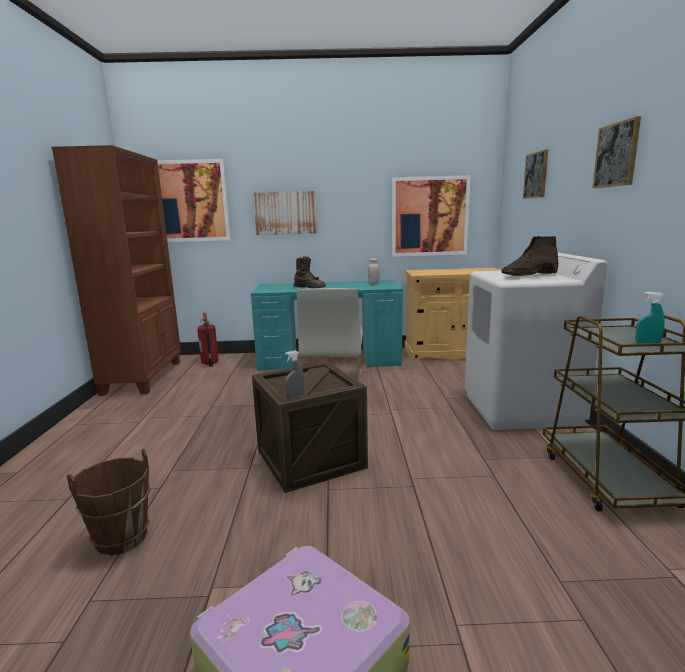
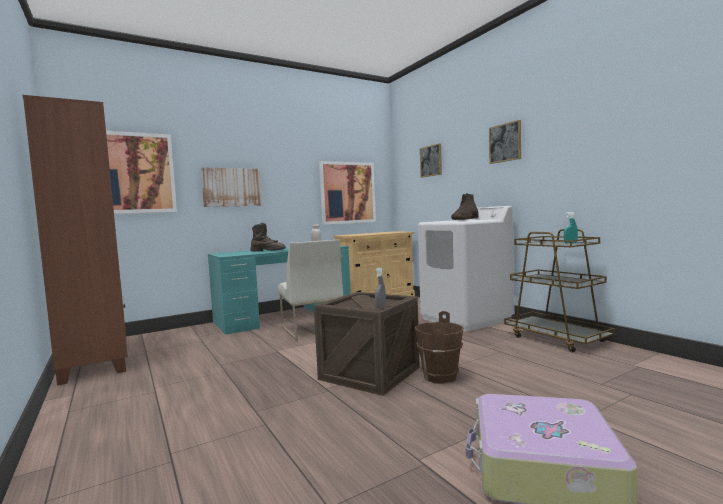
camera: 30 degrees left, 10 degrees down
brown bucket [67,449,151,556] -> brown bucket moved to [415,311,463,384]
fire extinguisher [197,313,218,367] -> none

